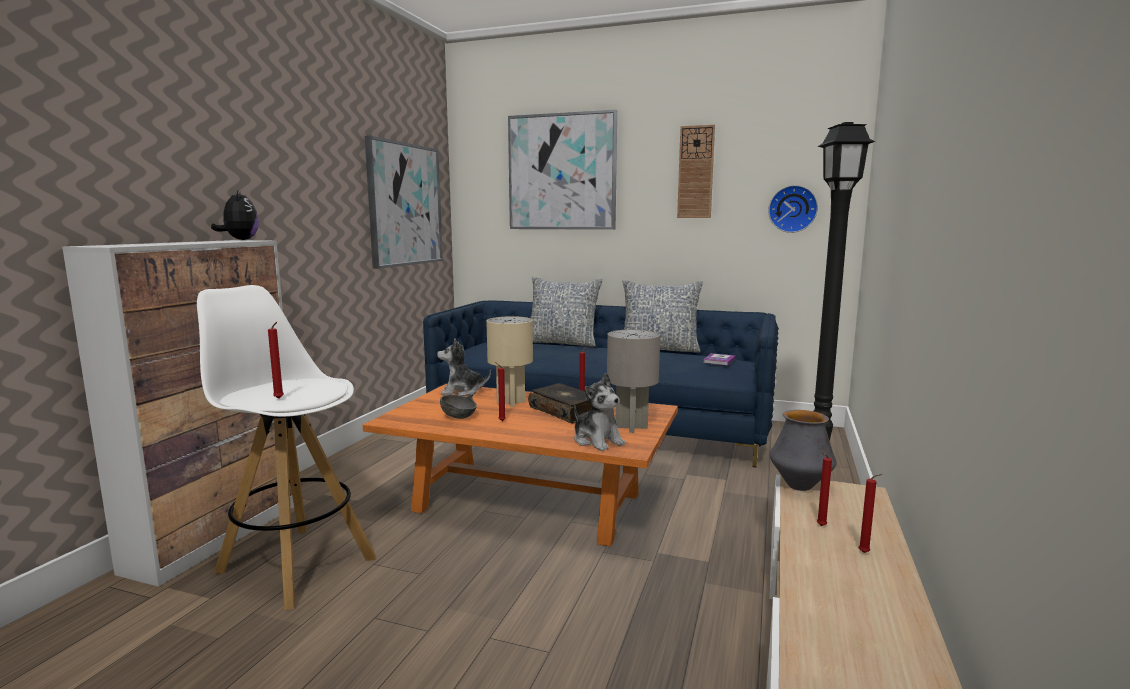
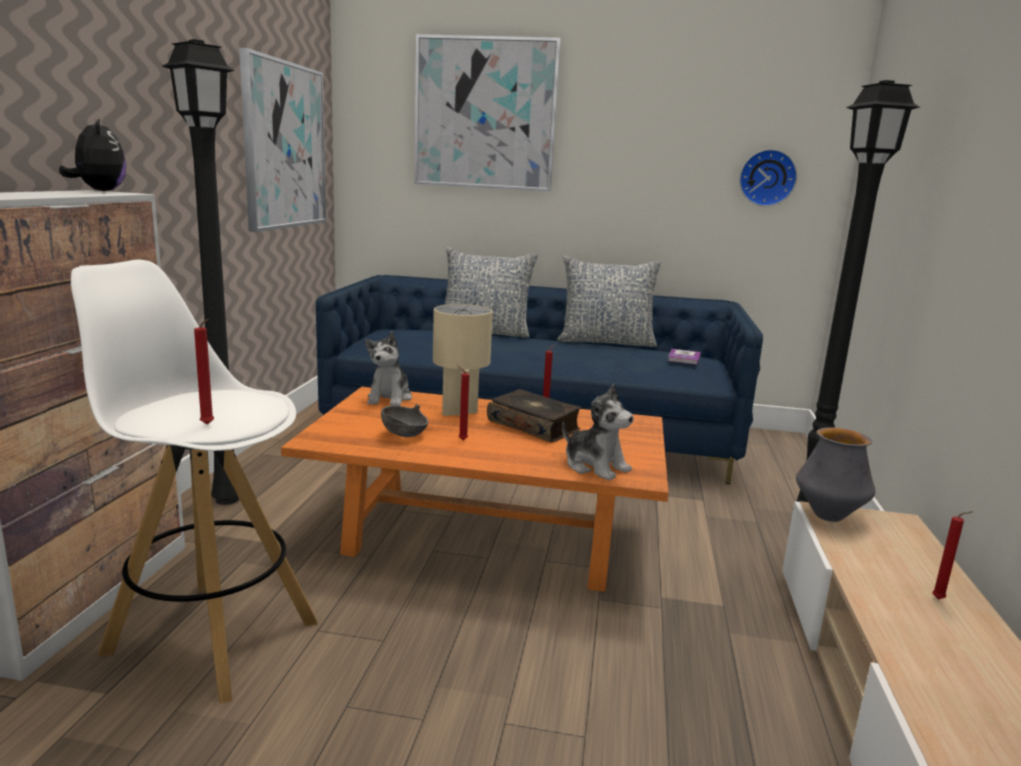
camera: 10 degrees left, 5 degrees up
plush toy [437,338,491,396] -> plush toy turned 75 degrees counterclockwise [365,331,412,406]
grey table lamp [607,329,660,433] -> none
wall clock [677,125,715,218] -> none
red candle [817,452,832,526] -> none
none -> black floor lamp [162,39,239,505]

